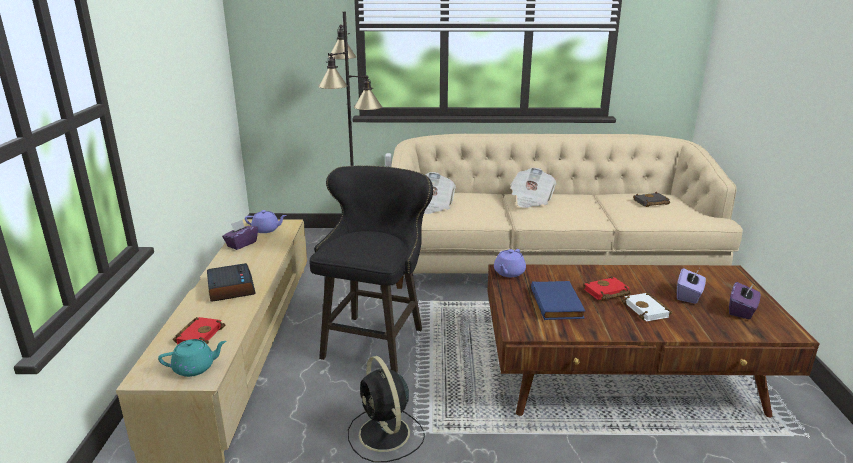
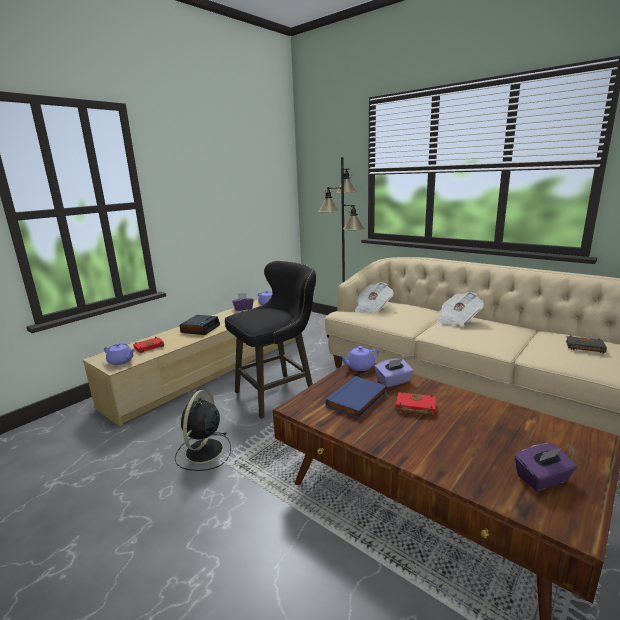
camera: 40 degrees right, 5 degrees down
turquoise teapot [158,339,227,377] -> purple teapot [104,343,135,365]
white book [621,293,672,322] -> none
purple tissue box [677,268,706,304] -> purple tissue box moved to [374,358,414,387]

